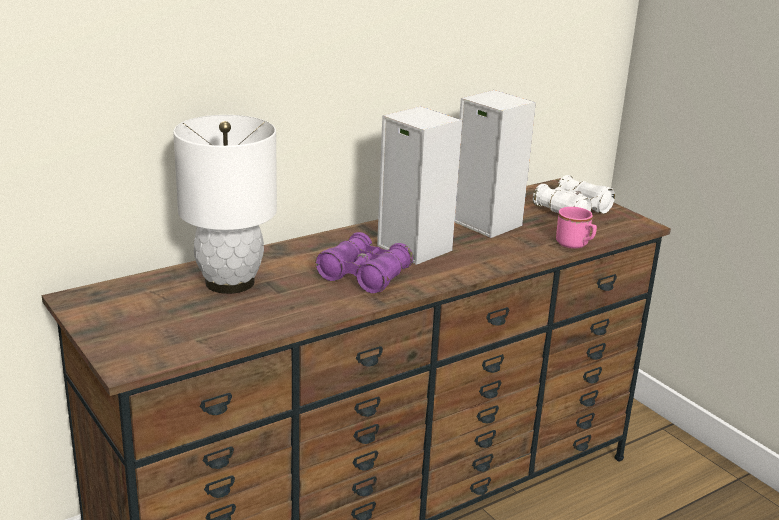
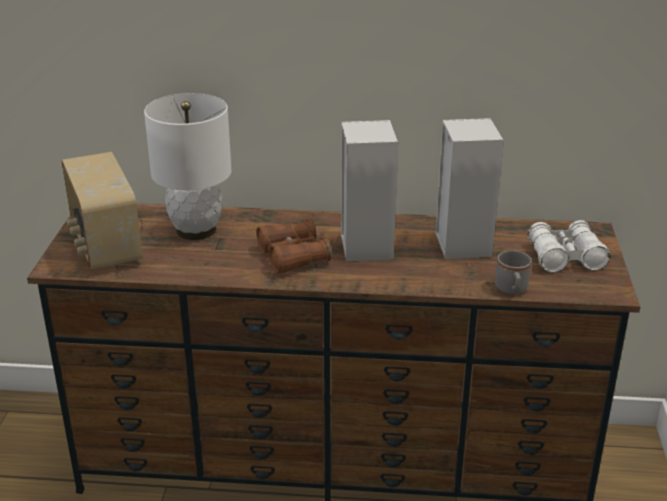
camera: 40 degrees right, 5 degrees up
purple binoculars [316,232,413,294] -> brown binoculars [256,219,332,274]
pink mug [556,207,597,248] -> grey mug [495,250,532,295]
none -> radio [62,152,142,269]

